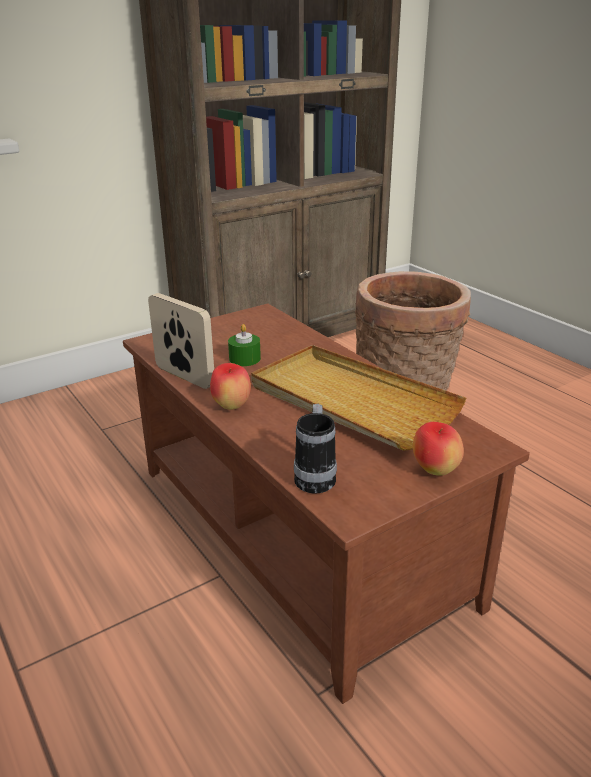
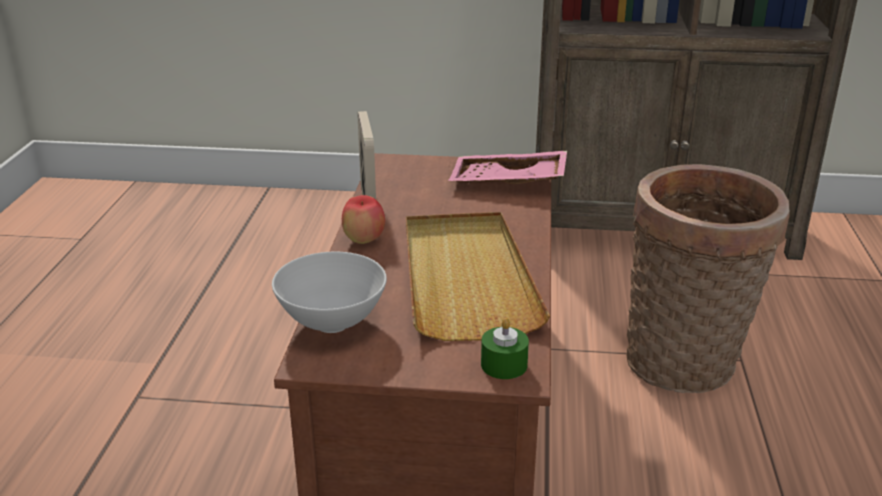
camera: 40 degrees right, 0 degrees up
green candle [228,324,261,366] -> green candle moved to [481,318,529,379]
mug [294,404,337,493] -> white bowl [272,252,387,333]
apple [413,422,464,476] -> none
none -> pink tray [448,151,567,184]

